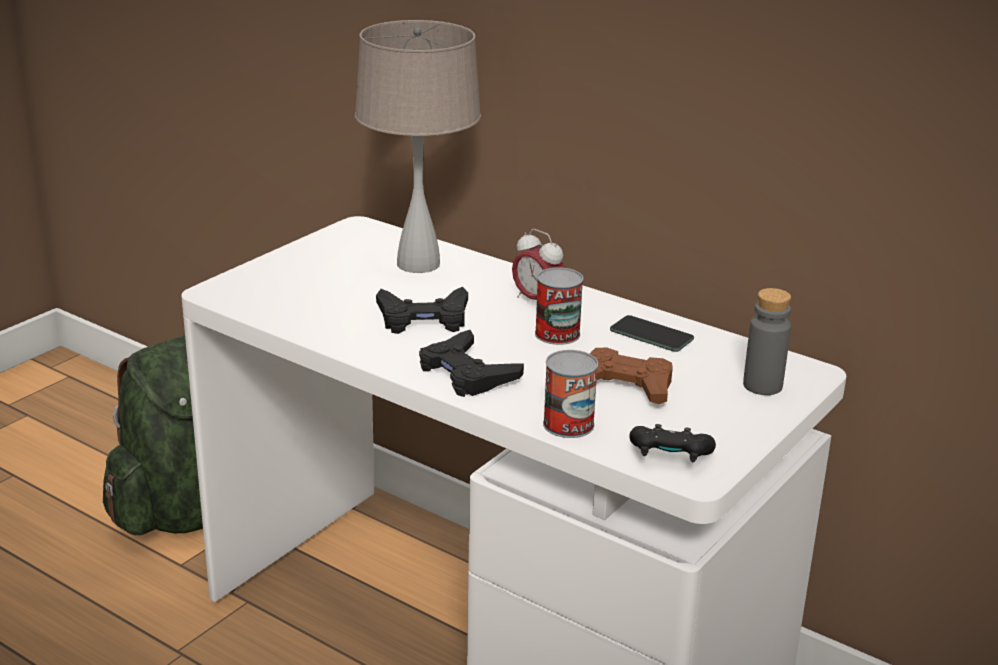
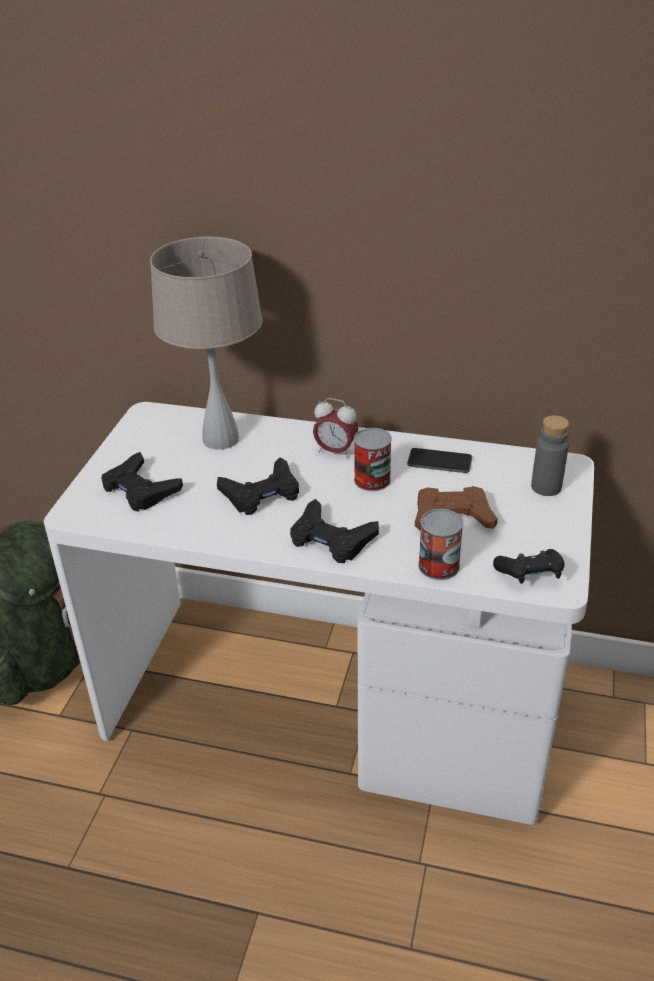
camera: 20 degrees left, 10 degrees up
none -> black game controller [101,452,183,511]

